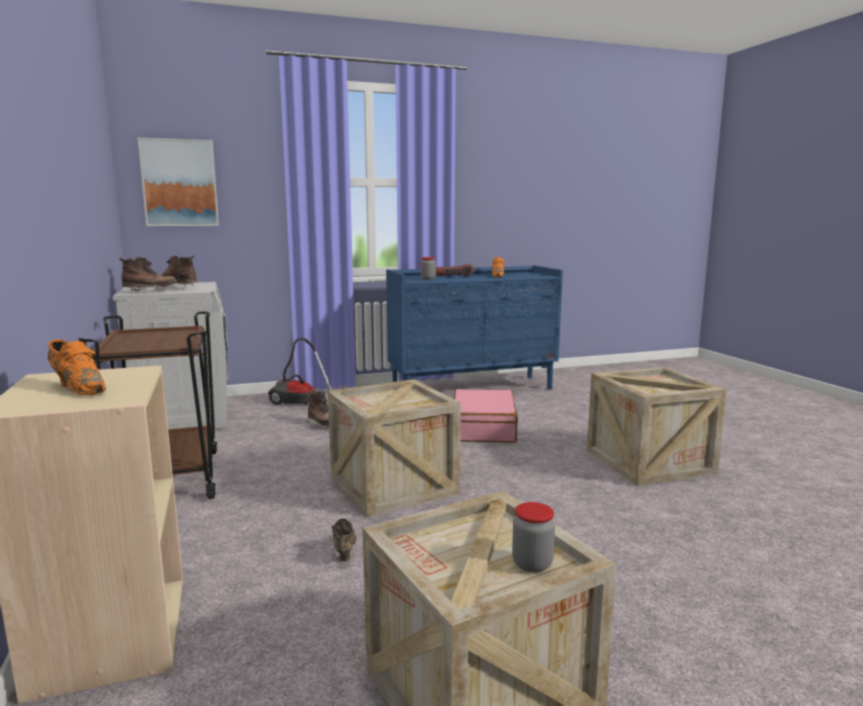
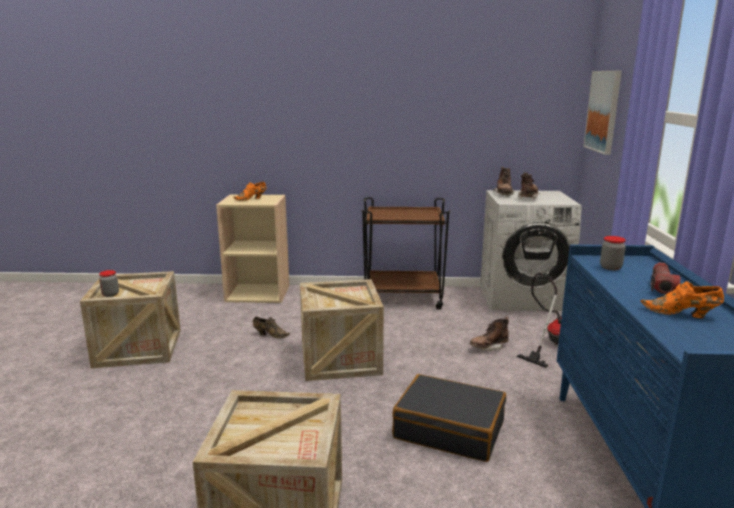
camera: 110 degrees right, 5 degrees up
pink suitcase [453,389,518,443] -> black suitcase [392,374,506,462]

